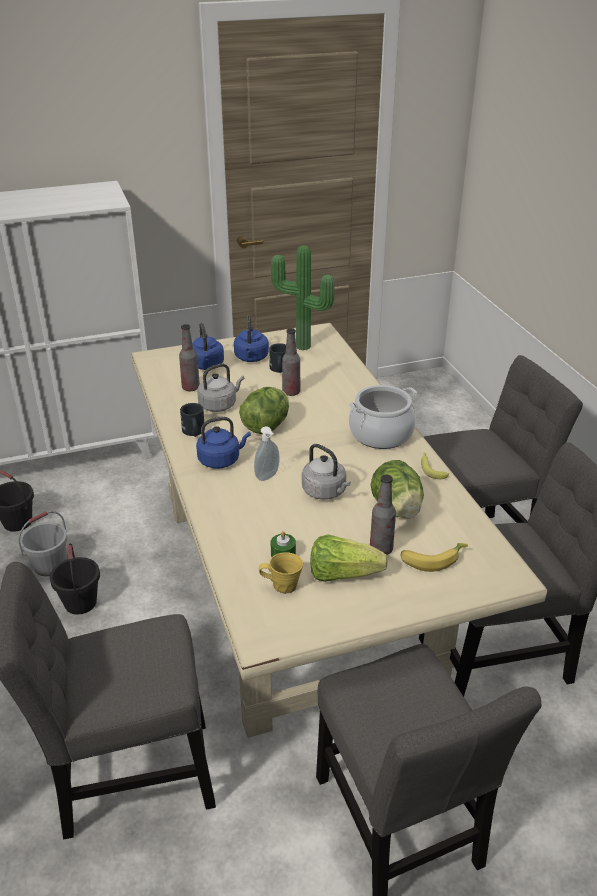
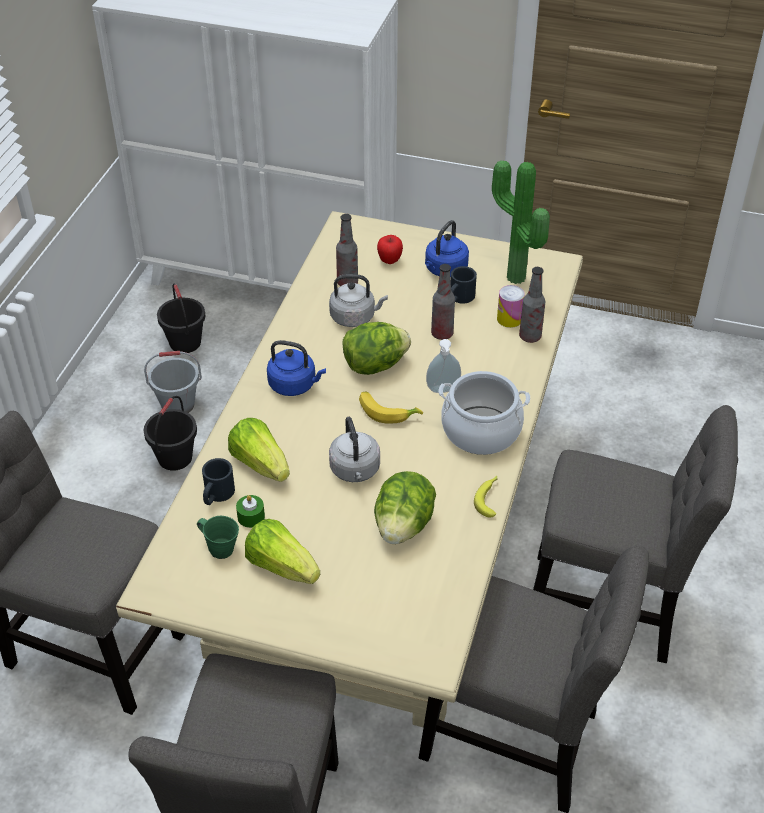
camera: 35 degrees right, 10 degrees up
black mug [180,403,205,437] -> black mug moved to [202,458,235,505]
blue kettle [192,323,224,370] -> apple [377,235,403,264]
soap dispenser [254,426,279,481] -> soap dispenser moved to [426,339,461,393]
yellow mug [259,552,303,594] -> green mug [197,516,239,559]
bottle [370,474,396,555] -> bottle moved to [519,267,546,343]
banana [401,543,468,572] -> banana moved to [359,391,423,424]
none -> lettuce [228,418,290,482]
none -> can [497,285,525,328]

